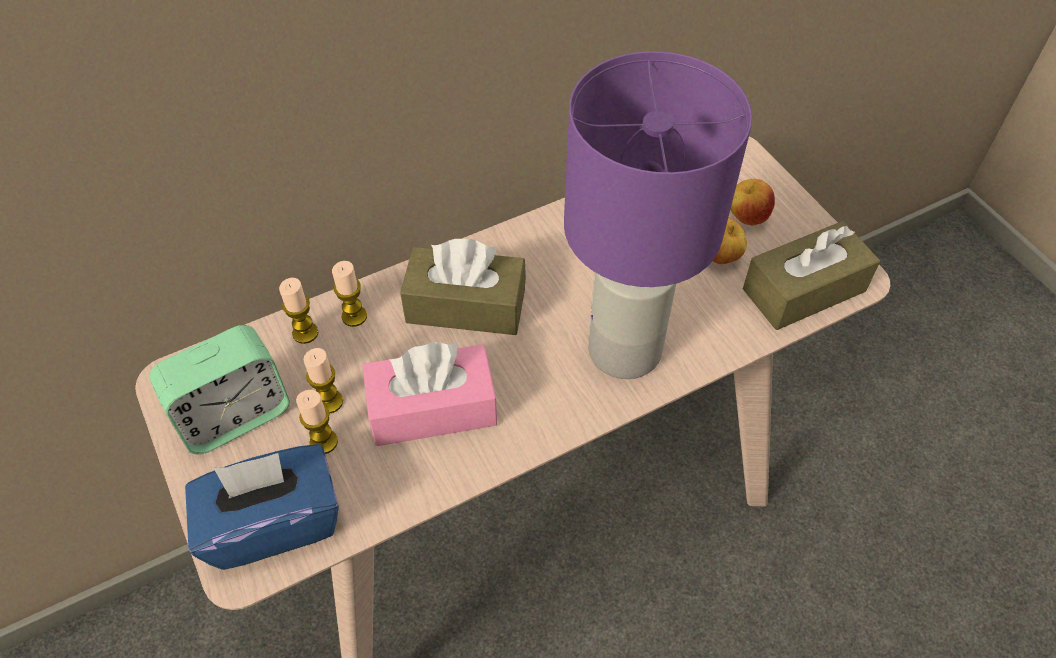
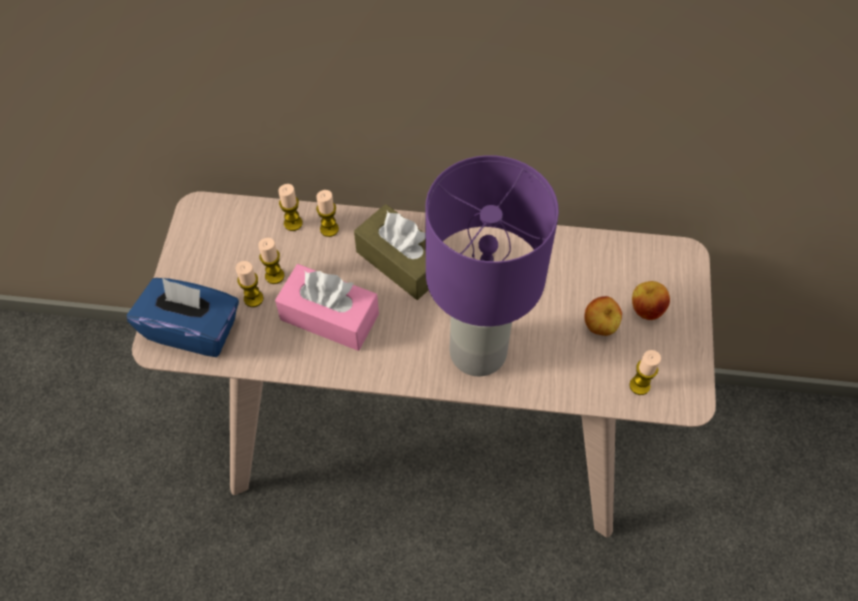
camera: 35 degrees right, 5 degrees up
alarm clock [149,325,290,455] -> none
brown tissue box [743,221,880,330] -> candle [629,350,661,395]

